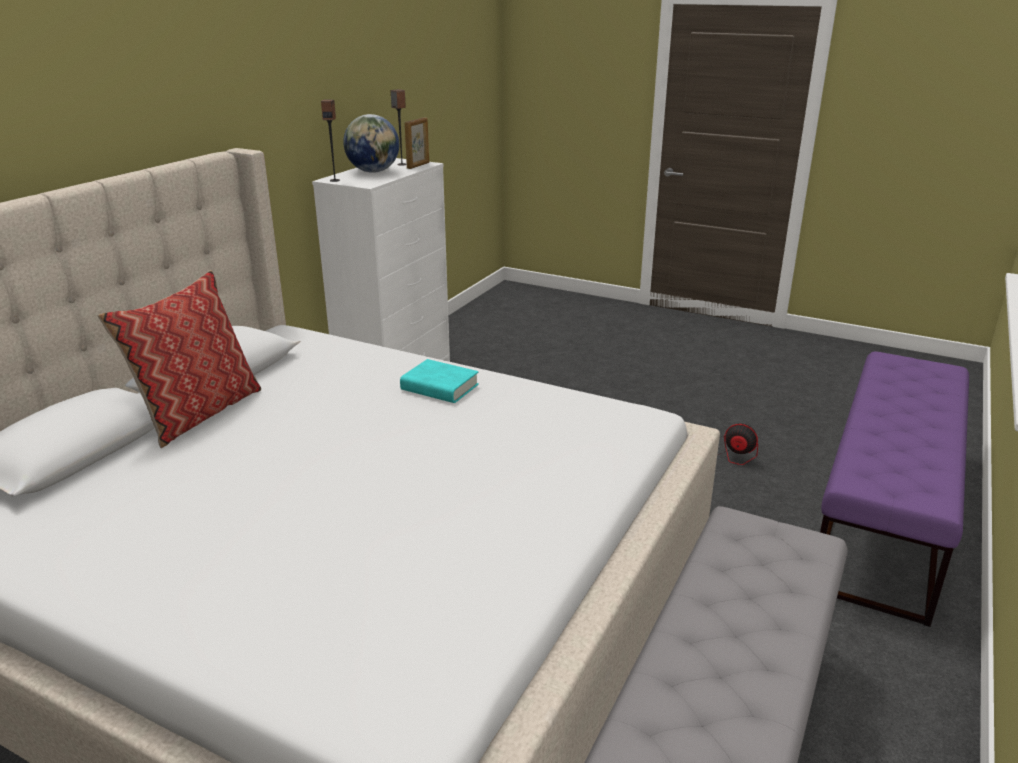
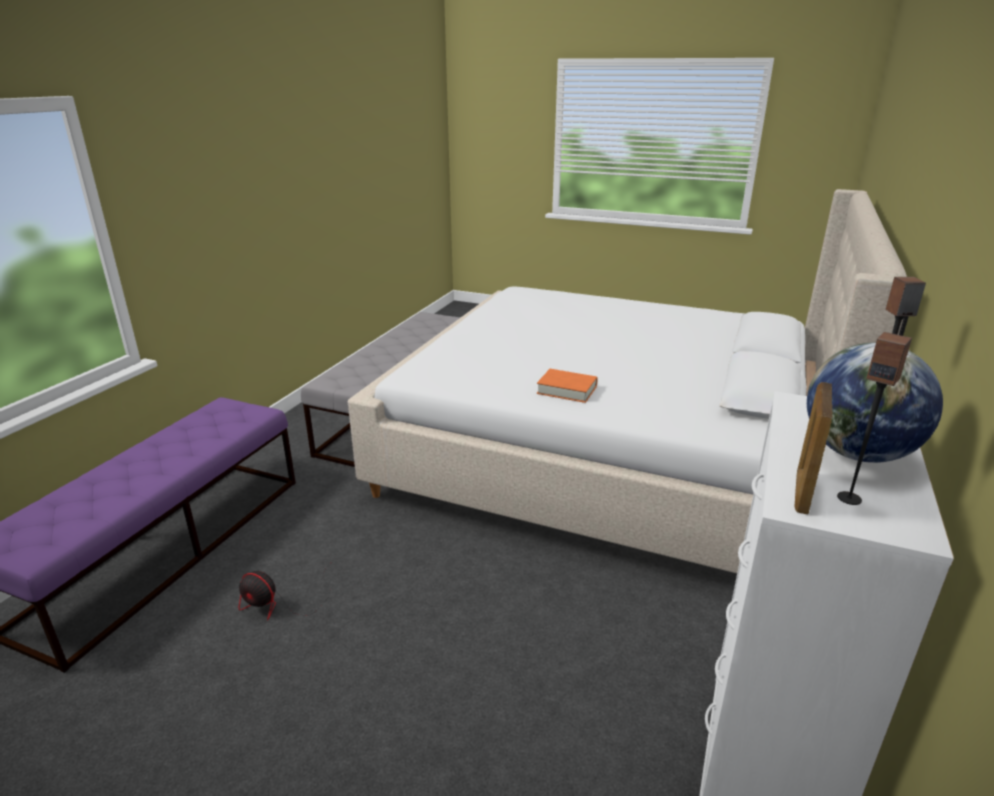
camera: 175 degrees right, 0 degrees up
pillow [98,270,261,448] -> none
turquoise book [400,359,479,403] -> orange book [537,369,598,403]

